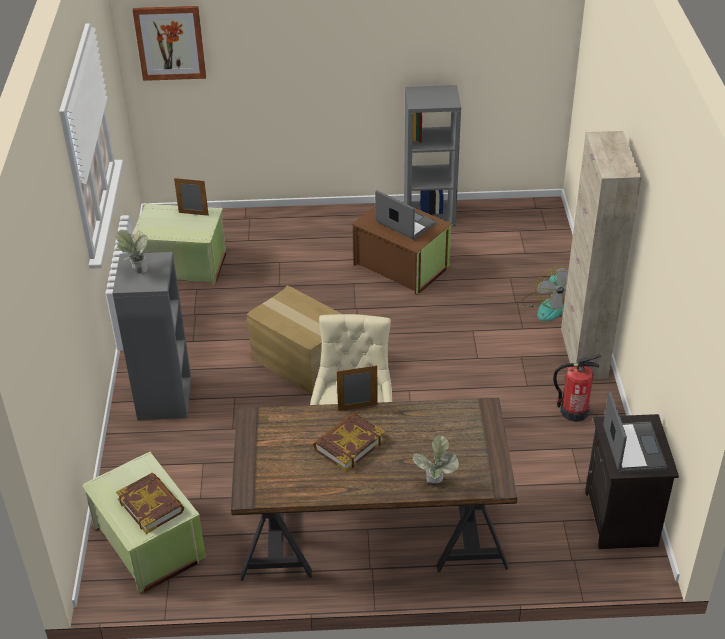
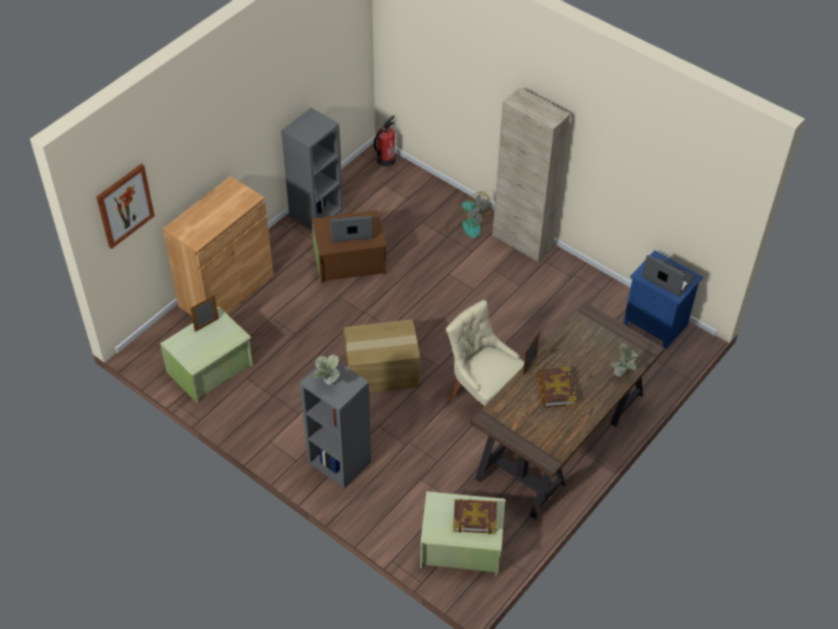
camera: 50 degrees left, 10 degrees up
fire extinguisher [553,355,601,422] -> fire extinguisher moved to [374,115,396,166]
black nightstand [585,414,679,549] -> blue nightstand [623,250,703,349]
none -> brown cabinet [163,176,273,316]

